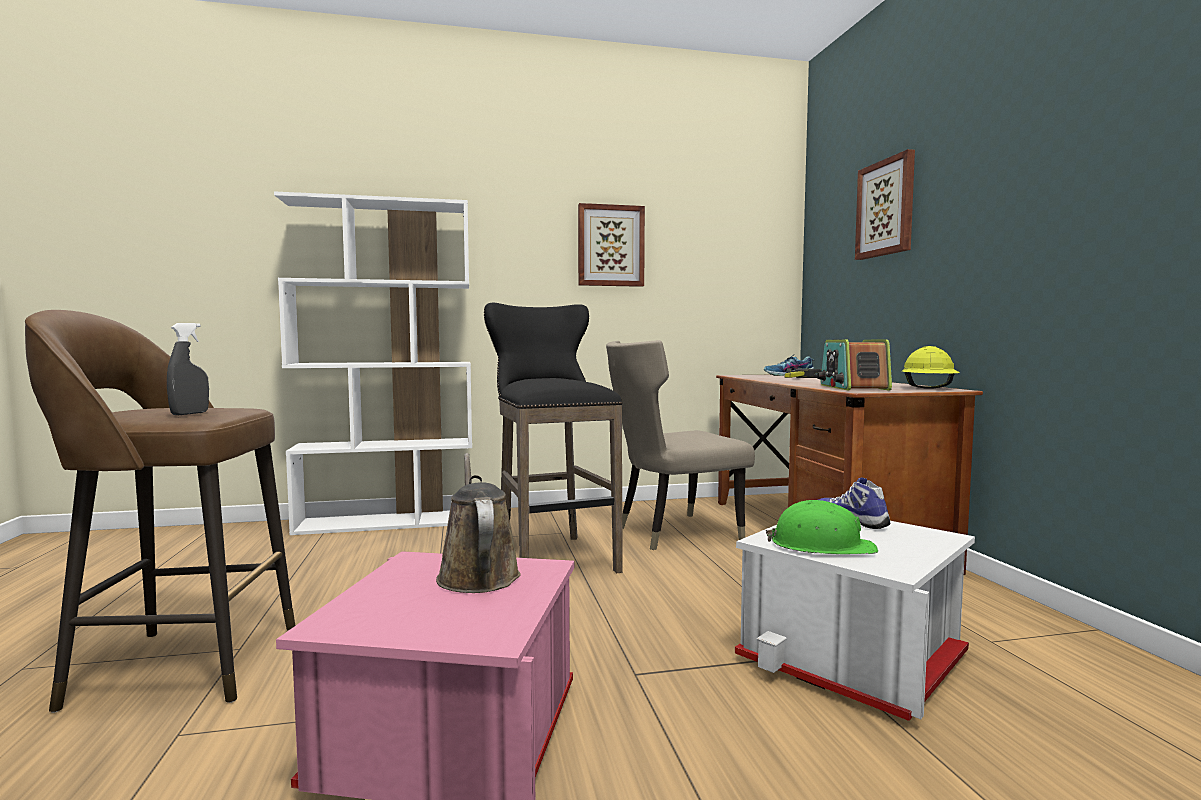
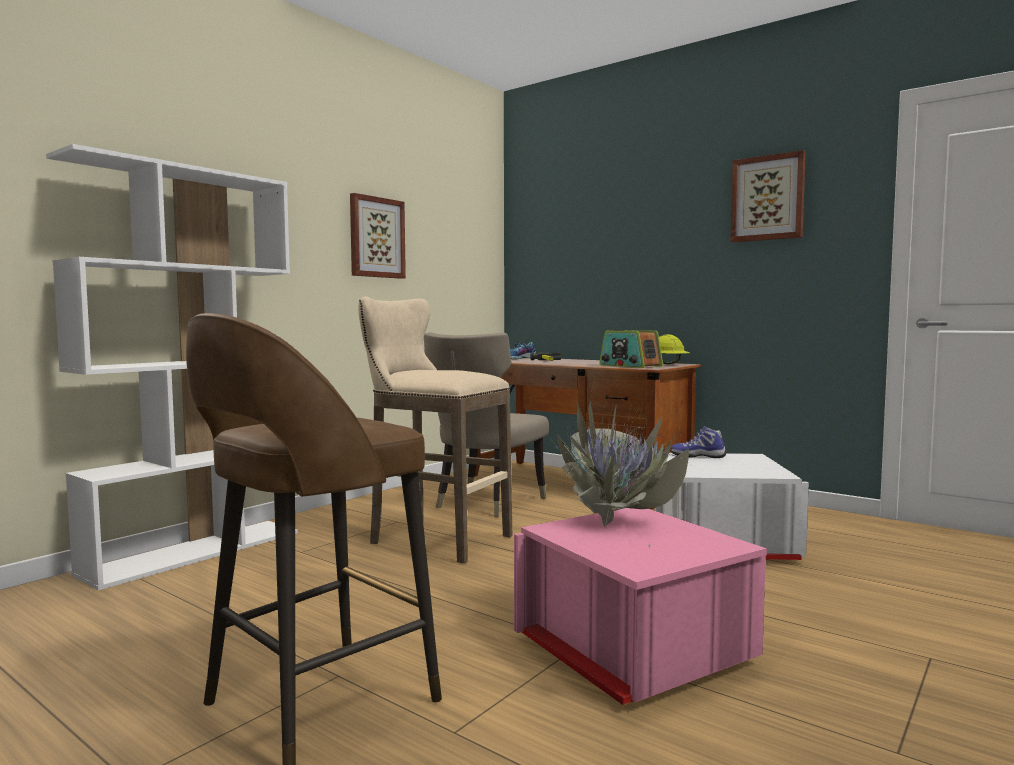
camera: 40 degrees left, 0 degrees up
grey spray bottle [167,323,209,415] -> none
brown watering can [436,453,521,593] -> potted plant [550,383,692,548]
black stool [484,303,623,573] -> beige stool [358,297,512,564]
green hard hat [766,500,878,554] -> none
picture [855,149,915,260] -> picture moved to [730,150,806,242]

